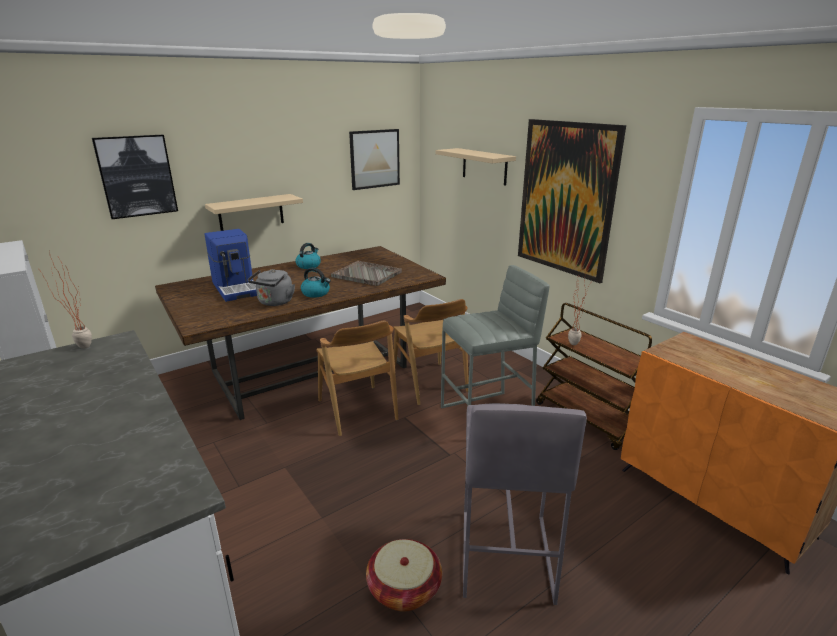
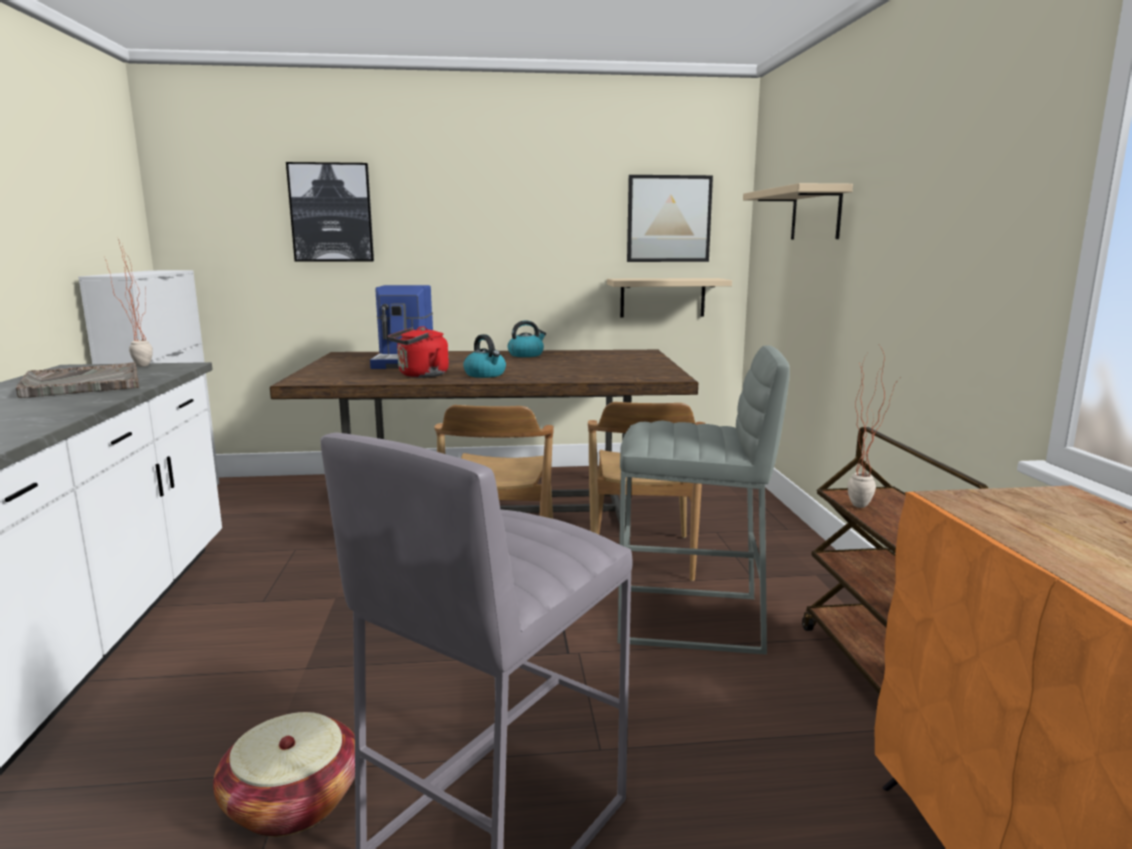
camera: 30 degrees right, 10 degrees down
beige shelf [205,194,303,231] -> beige shelf moved to [607,278,732,317]
grey kettle [248,269,295,306] -> red kettle [388,326,449,378]
grey tray [331,261,402,286] -> grey tray moved to [16,362,139,398]
picture [518,119,626,283] -> none

